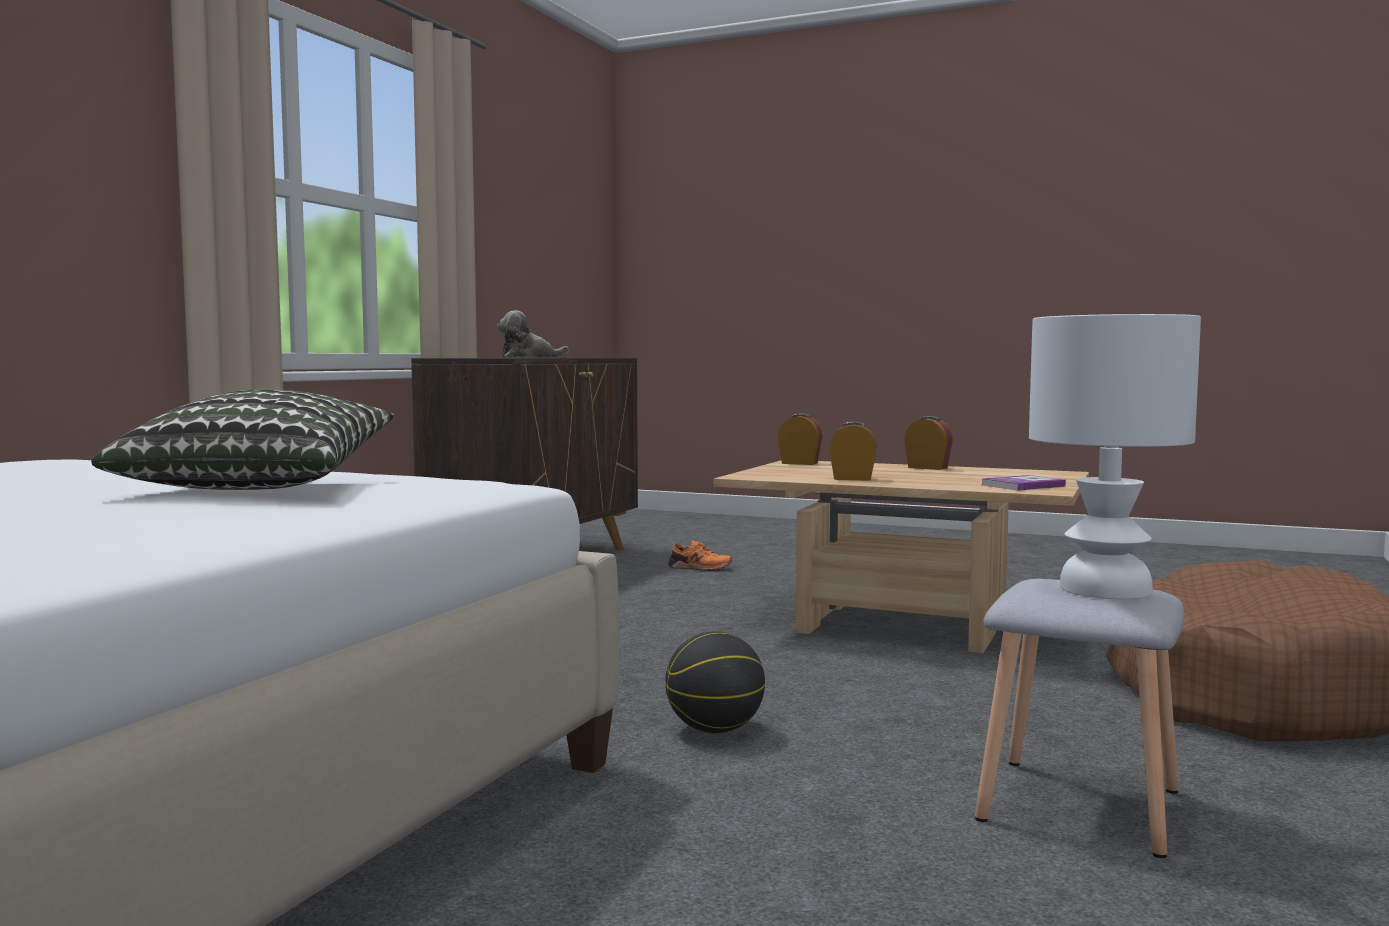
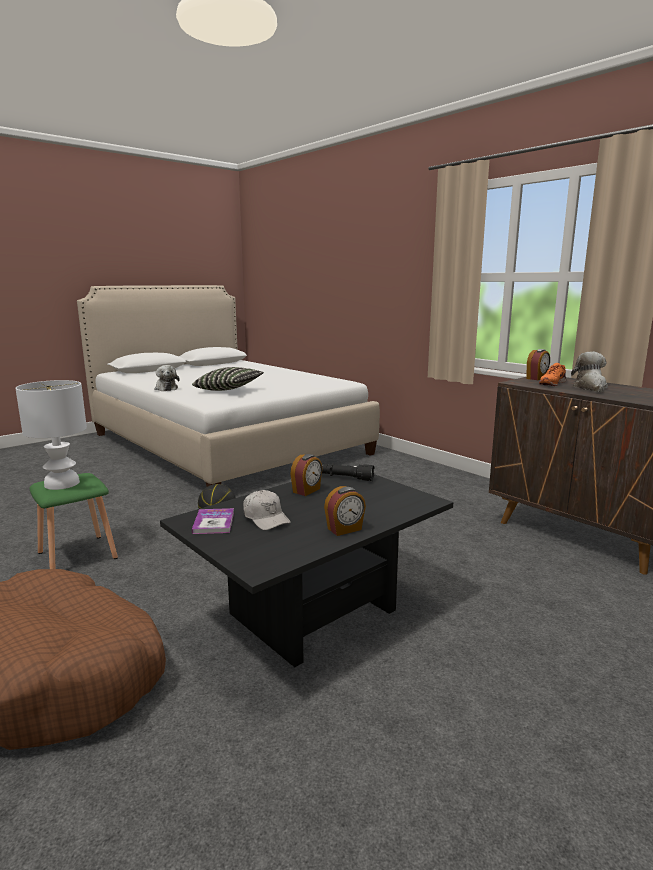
camera: 115 degrees right, 10 degrees up
orange shoe [668,540,732,571] -> orange shoe moved to [539,363,566,386]
beige coffee table [713,460,1089,653] -> black coffee table [160,465,453,667]
alarm clock [778,413,823,465] -> alarm clock moved to [527,349,550,380]
grey stool [975,579,1184,858] -> green stool [29,473,118,569]
none -> plush toy [154,365,180,391]
none -> white cap [243,490,291,530]
none -> black flashlight [322,463,374,481]

